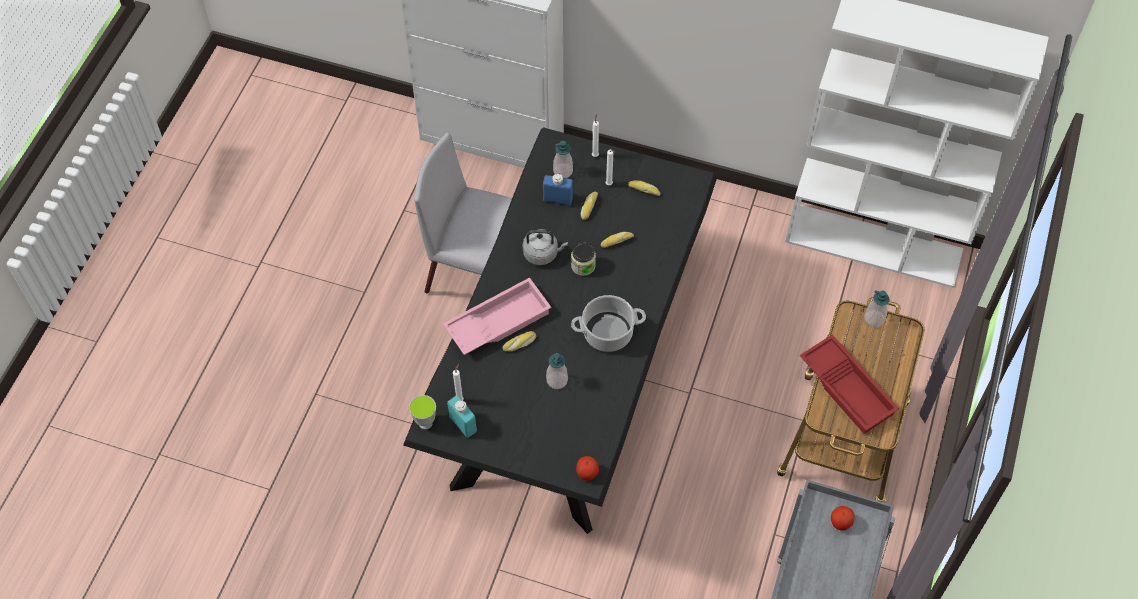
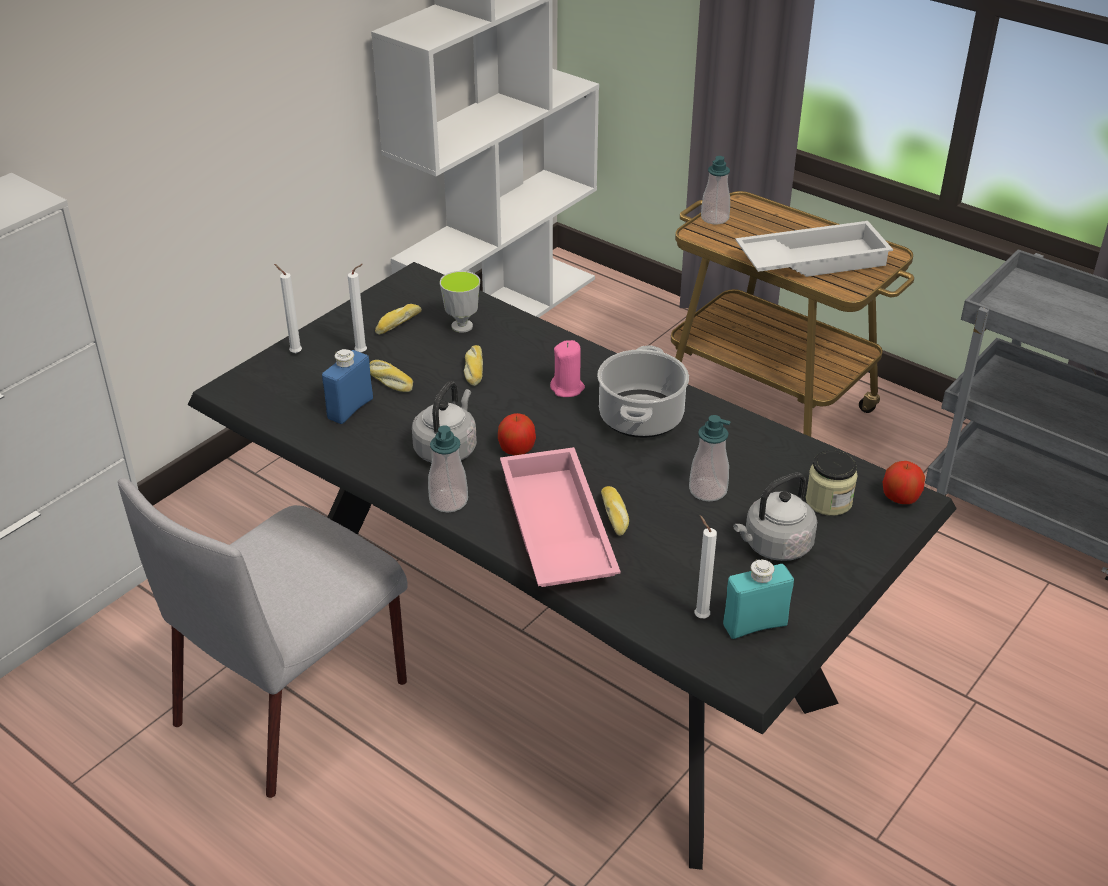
camera: 70 degrees left, 20 degrees down
cup [409,395,436,429] -> cup moved to [440,271,480,333]
soap dispenser [553,141,573,178] -> soap dispenser moved to [428,425,468,513]
jar [571,243,596,276] -> jar moved to [806,450,858,516]
red tray [800,335,899,434] -> white tray [735,221,893,277]
apple [831,506,855,531] -> apple moved to [498,413,536,456]
none -> pink candle [550,340,585,397]
none -> grey kettle [733,472,817,561]

